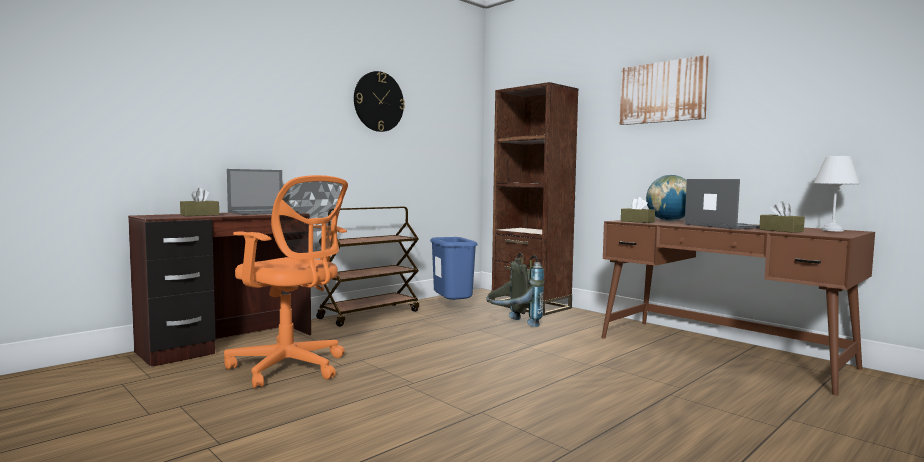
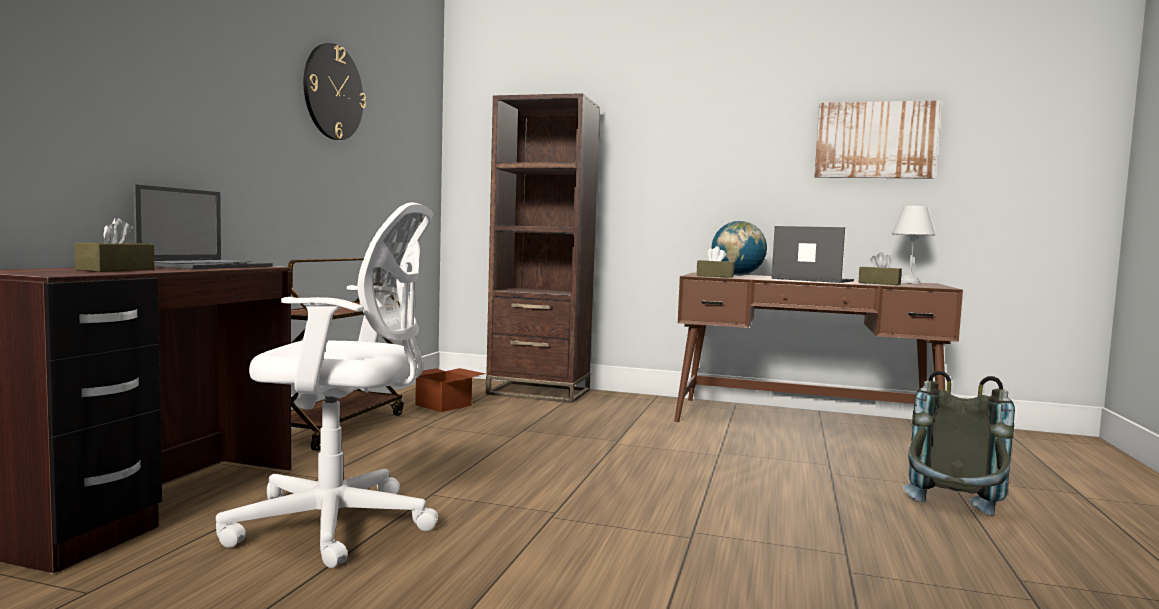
camera: 30 degrees left, 0 degrees up
orange office chair [224,175,348,389] -> white office chair [216,203,439,568]
blue trash can [430,237,478,300] -> cardboard box [415,368,485,412]
grey backpack [486,253,544,327] -> grey backpack moved to [902,370,1015,516]
picture [620,55,709,125] -> picture moved to [815,101,940,179]

